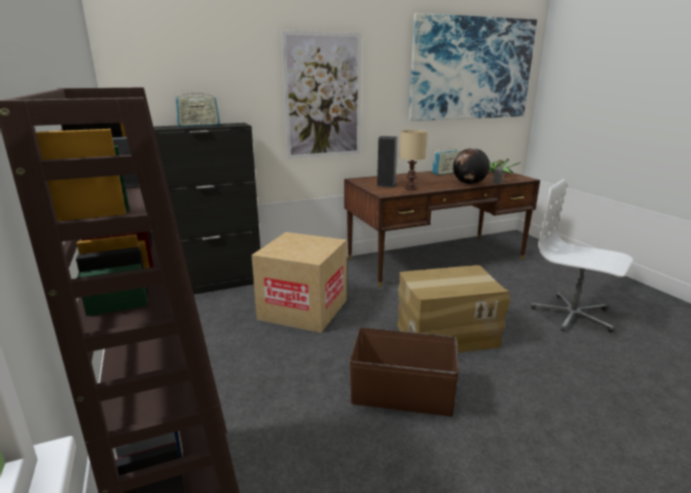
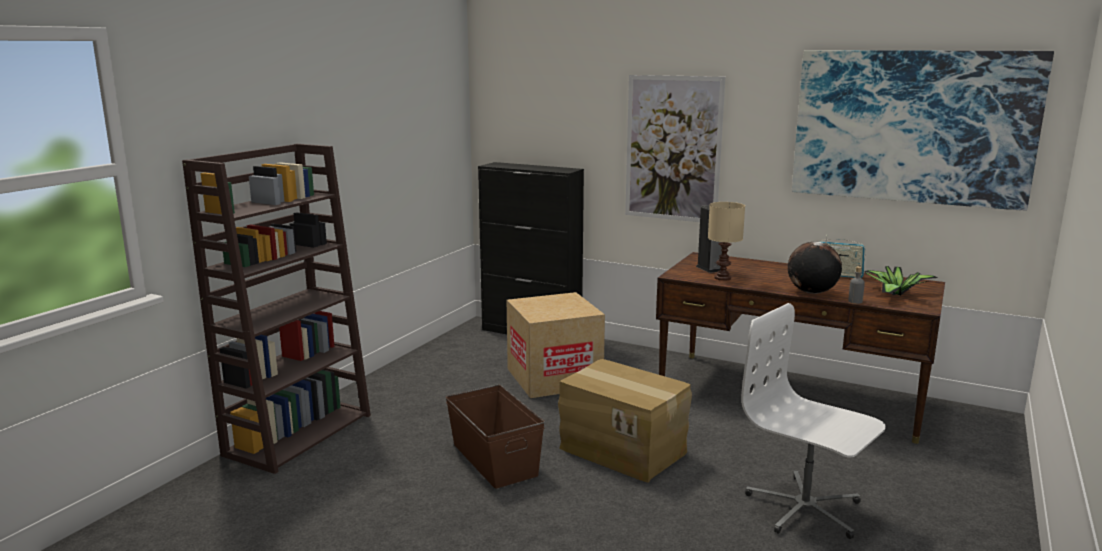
camera: 50 degrees right, 5 degrees down
radio [175,90,220,127] -> none
white office chair [531,179,633,332] -> white office chair turned 45 degrees counterclockwise [741,303,886,539]

